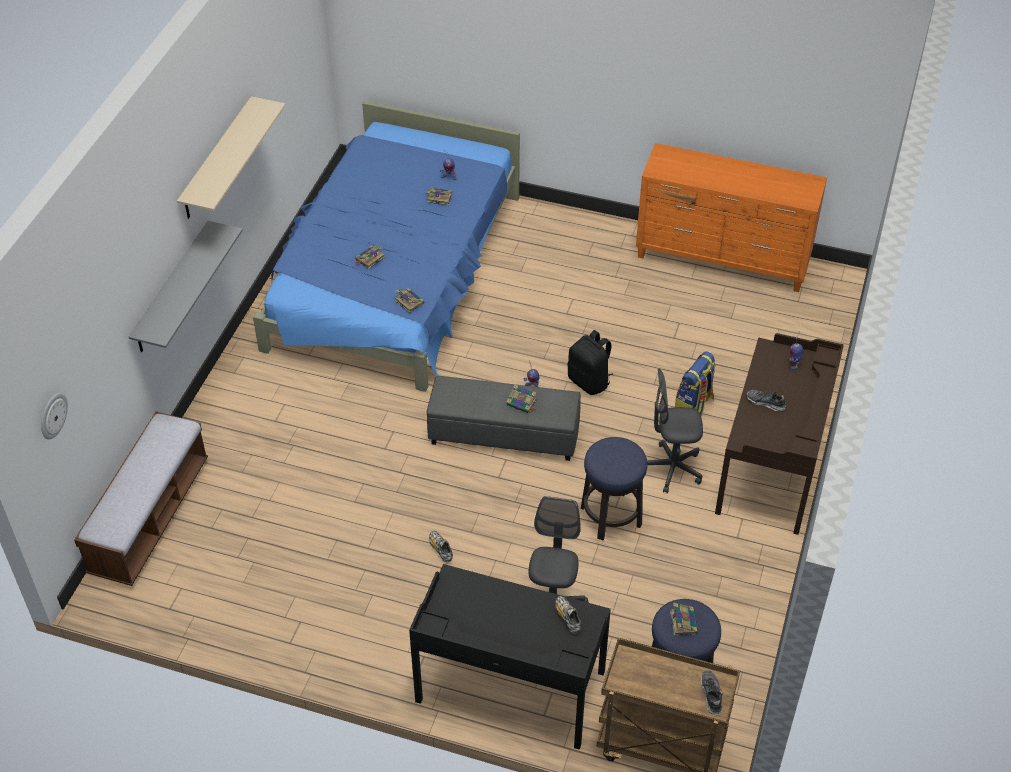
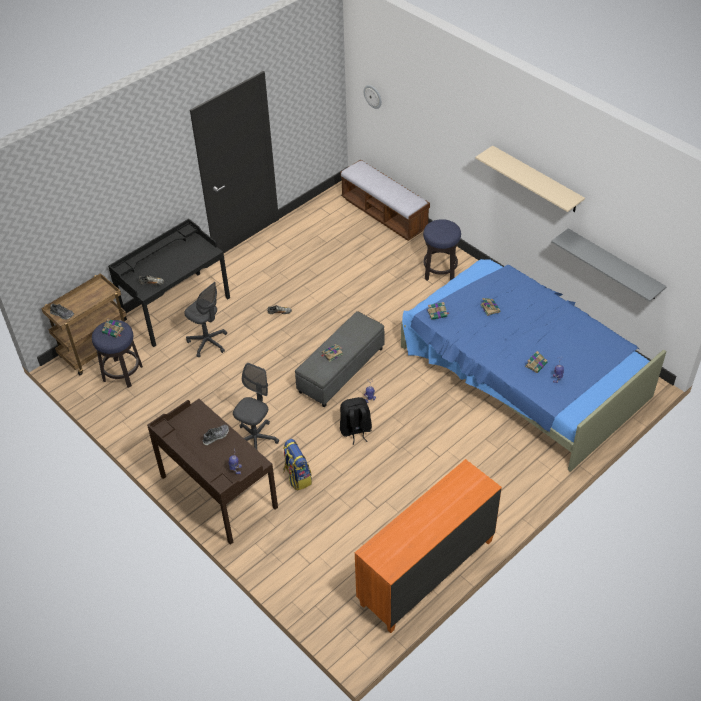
camera: 120 degrees right, 0 degrees up
grey shelf [129,221,243,352] -> grey shelf moved to [551,228,667,302]
stool [581,437,647,540] -> stool moved to [423,219,461,281]

